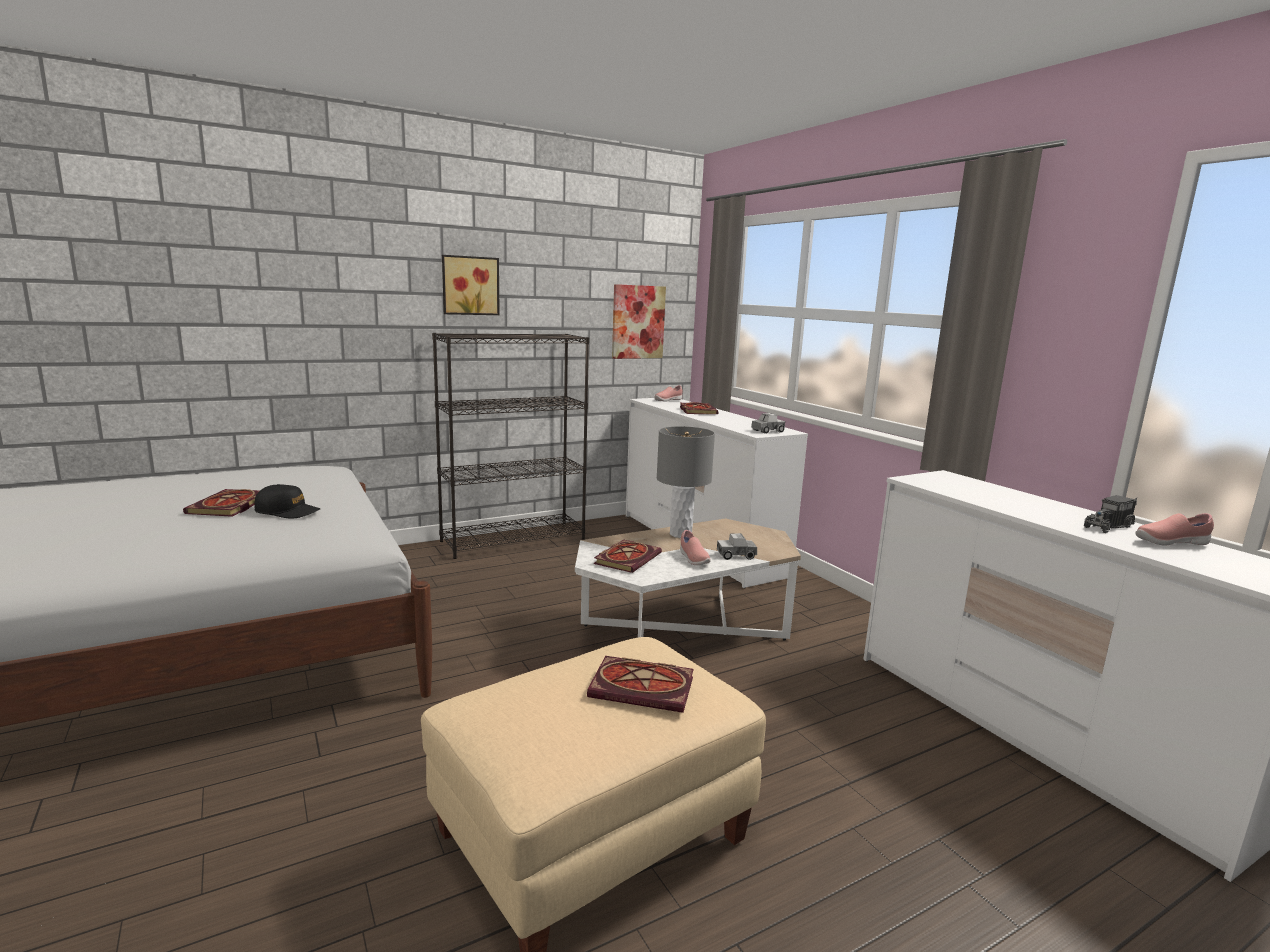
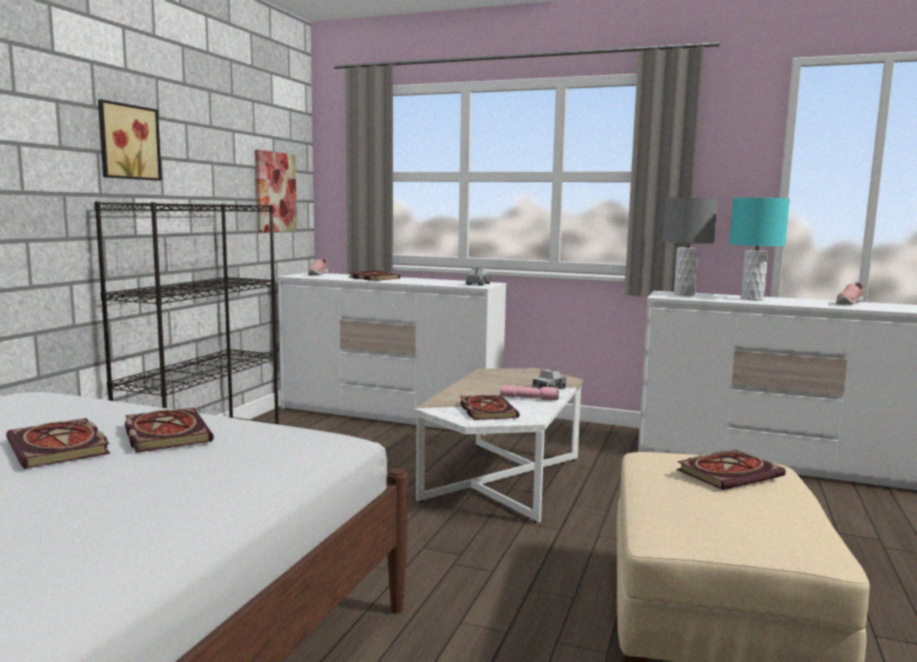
camera: 40 degrees left, 5 degrees down
black cap [254,484,320,519] -> book [125,408,214,453]
grey table lamp [657,426,715,538] -> grey table lamp moved to [662,197,718,295]
pink shoe [680,530,711,565] -> pink flashlight [500,386,559,400]
toy truck [1084,495,1137,533] -> none
none -> turquoise table lamp [729,198,790,301]

